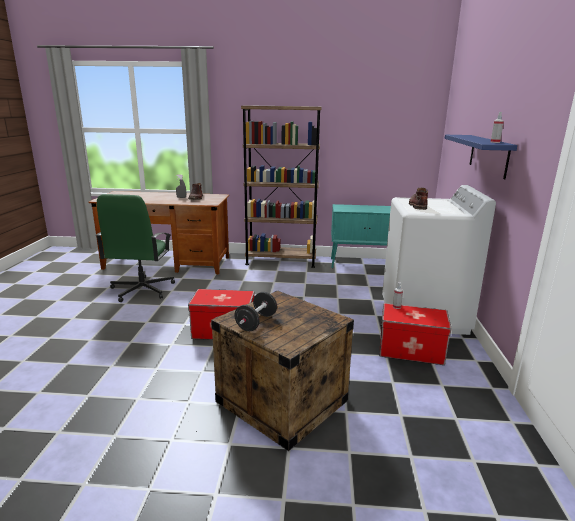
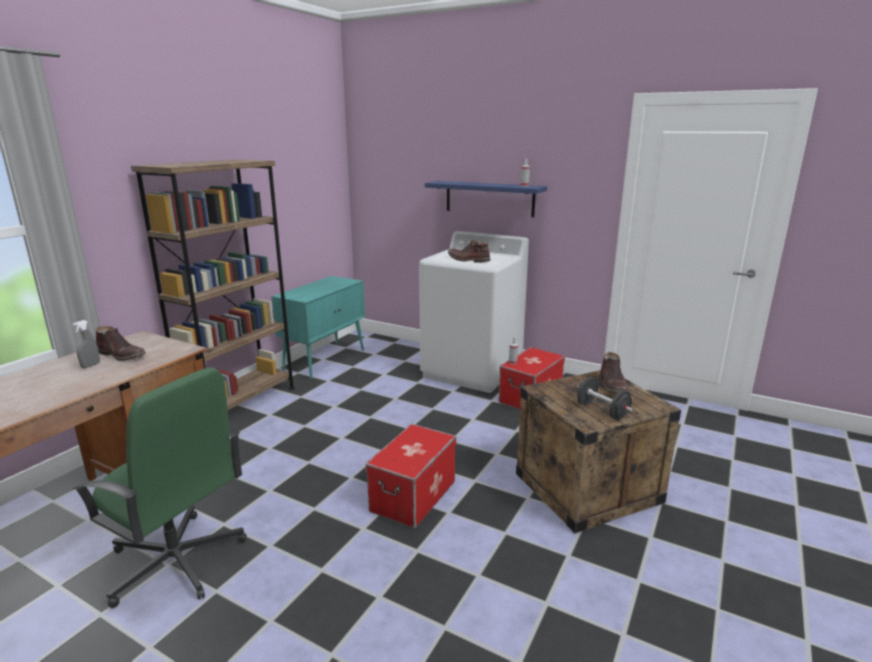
camera: 65 degrees left, 0 degrees up
none -> brown boot [600,352,629,394]

